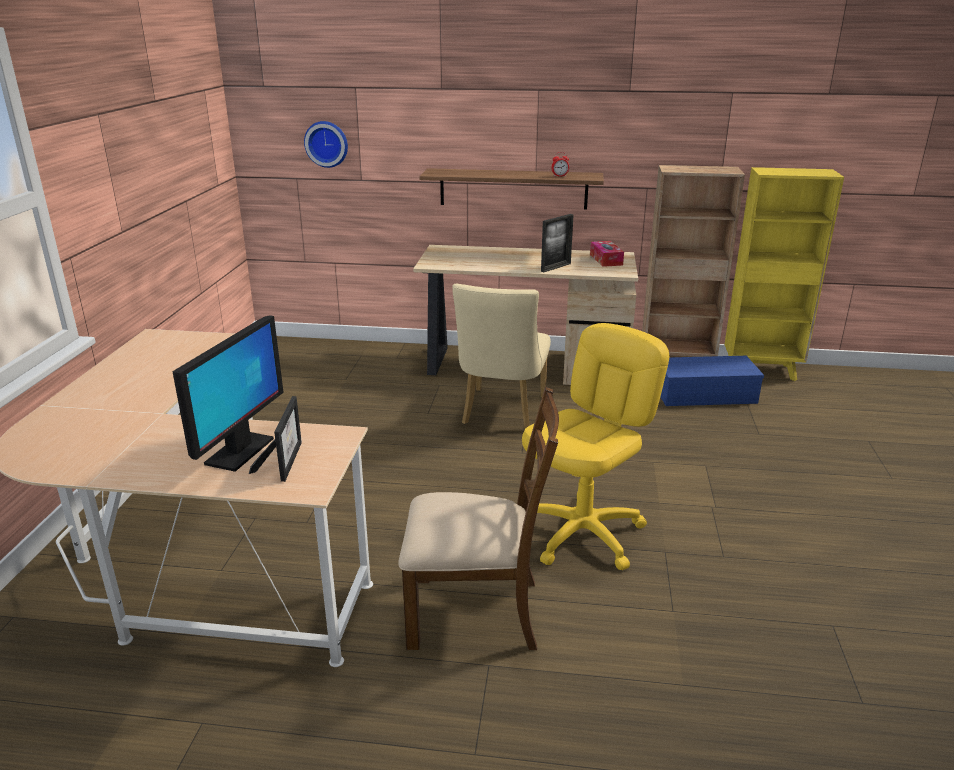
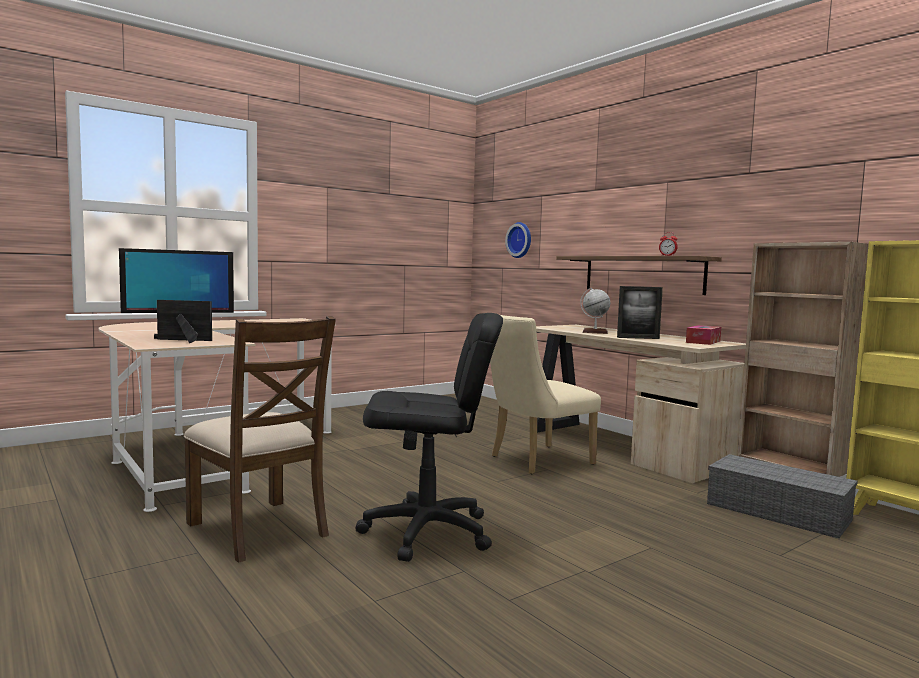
camera: 45 degrees right, 20 degrees down
picture frame [249,396,302,482] -> picture frame turned 135 degrees counterclockwise [157,300,212,343]
yellow office chair [522,323,669,570] -> black office chair [355,313,503,562]
blue storage box [661,356,764,406] -> grey storage box [707,454,858,539]
none -> globe [580,288,610,334]

